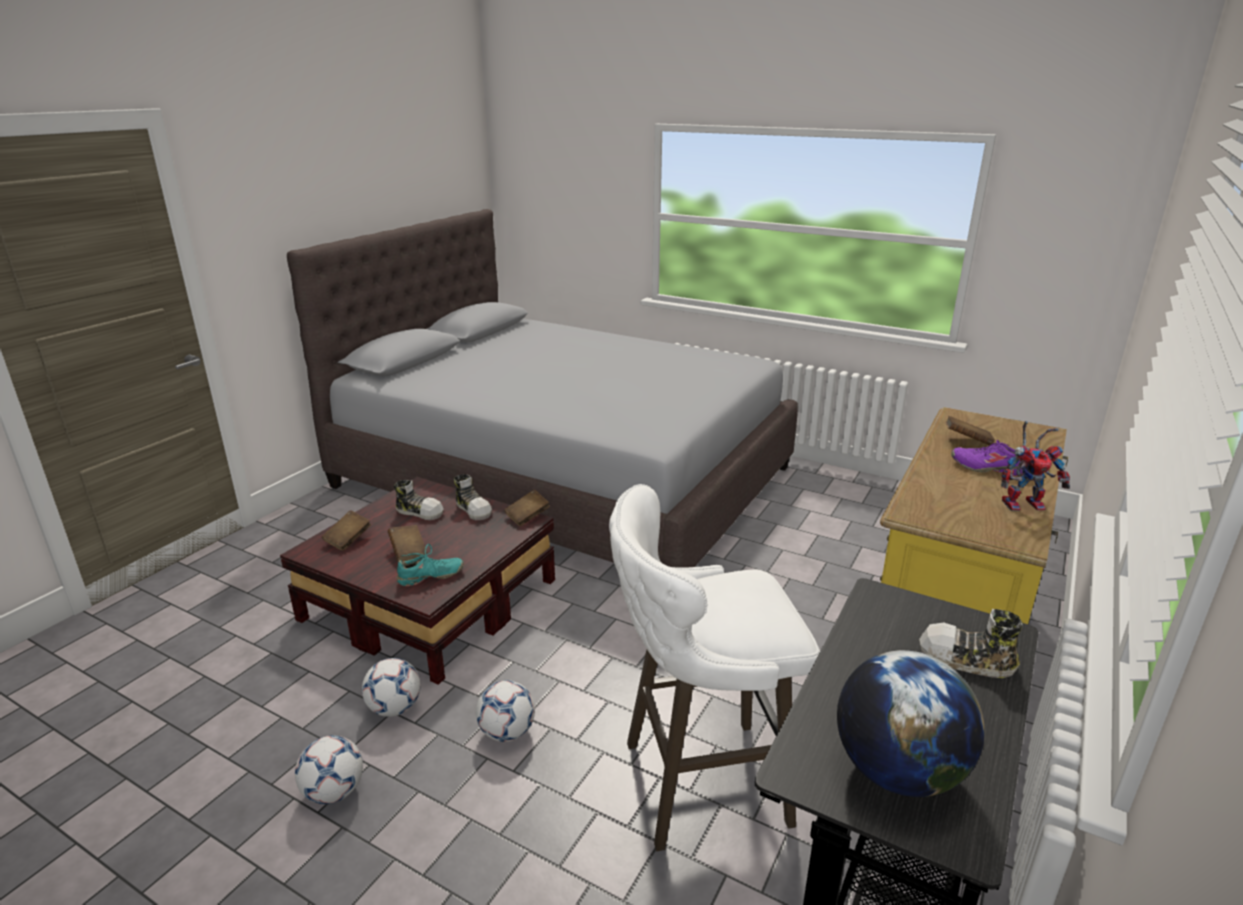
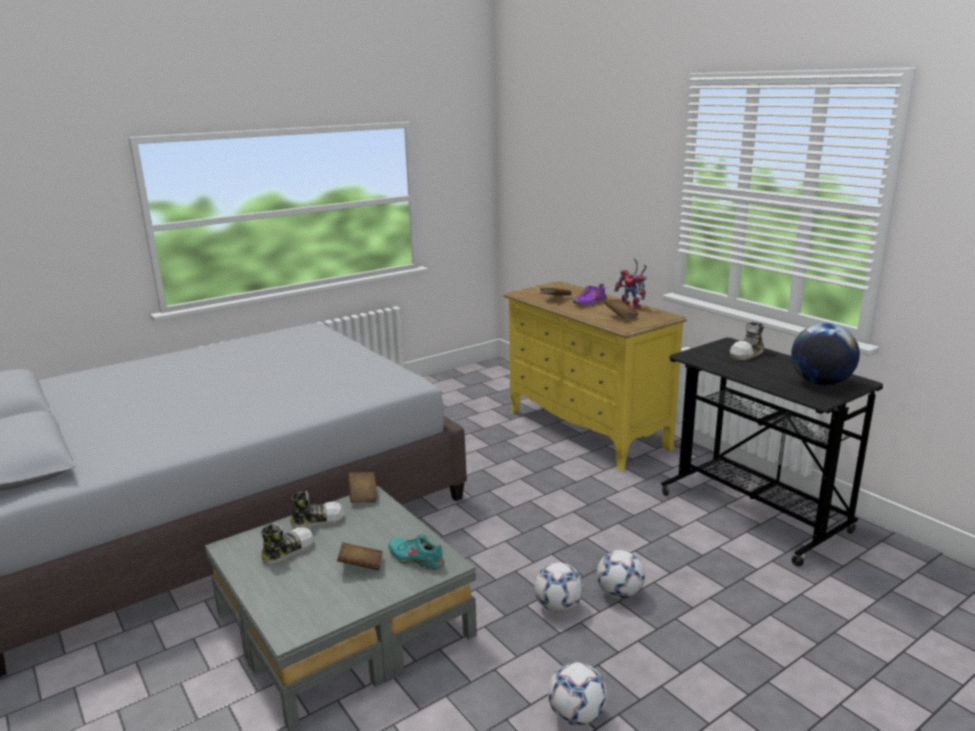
camera: 65 degrees left, 5 degrees down
brown coffee table [280,477,555,685] -> grey coffee table [205,486,477,731]
brown book [322,510,371,551] -> brown book moved to [604,299,638,319]
football [362,658,421,717] -> football moved to [597,550,645,599]
turquoise shoe [396,544,464,586] -> turquoise shoe turned 60 degrees counterclockwise [388,534,444,570]
white stool [609,484,820,851] -> none
toy robot [1001,421,1070,511] -> toy robot turned 120 degrees clockwise [614,258,647,310]

